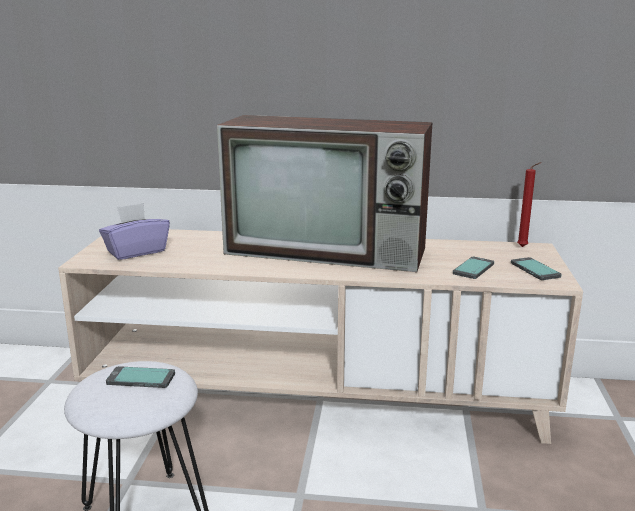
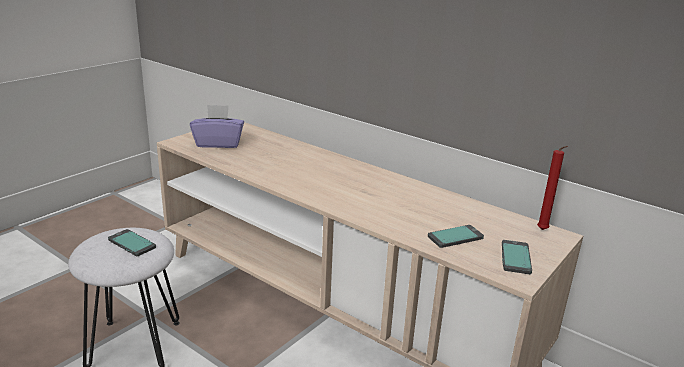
camera: 30 degrees right, 5 degrees up
television [217,115,432,272] -> none

